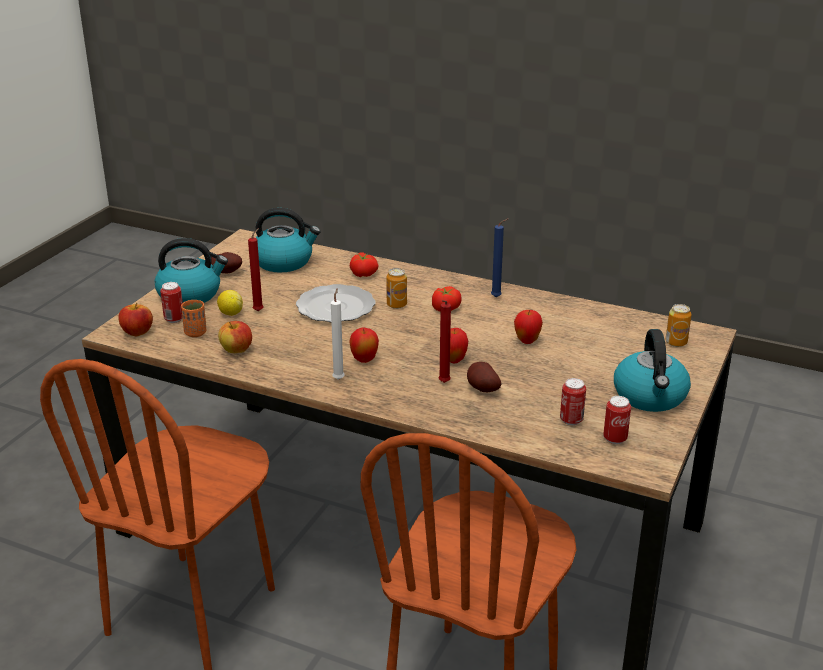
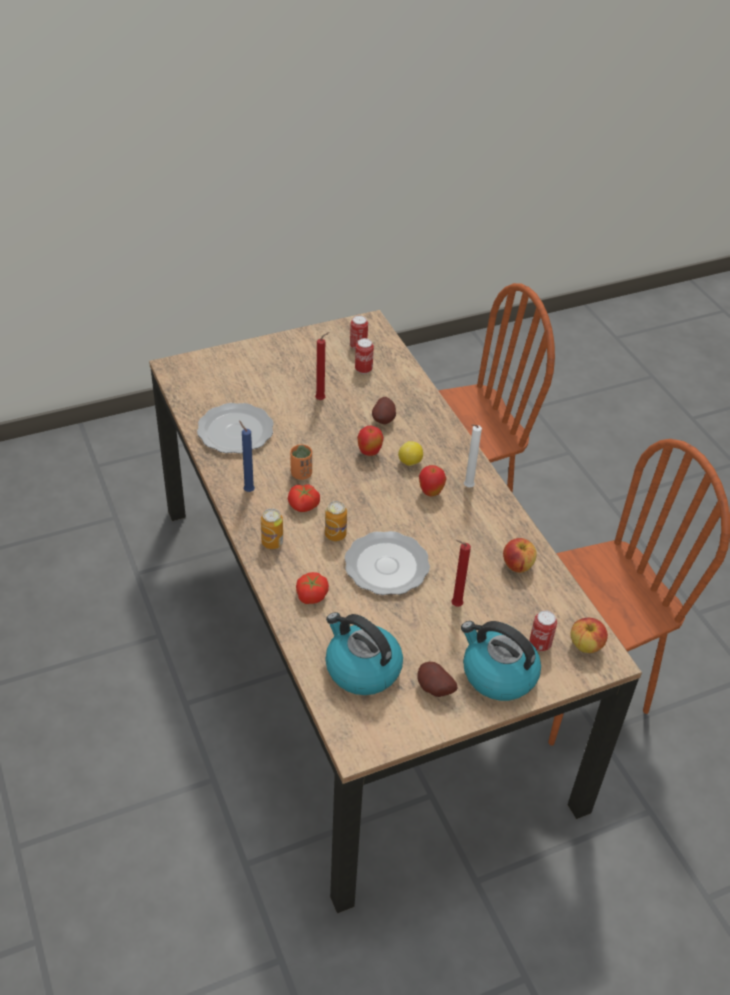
camera: 140 degrees left, 15 degrees up
orange cup [181,300,206,337] -> orange cup moved to [290,444,312,480]
lemon [217,290,243,316] -> lemon moved to [398,441,423,466]
red candle [438,300,451,383] -> red candle moved to [315,332,329,400]
apple [514,310,543,344] -> none
kettle [614,329,691,412] -> none
can [665,304,691,347] -> can moved to [261,509,283,549]
none -> plate [197,403,274,454]

